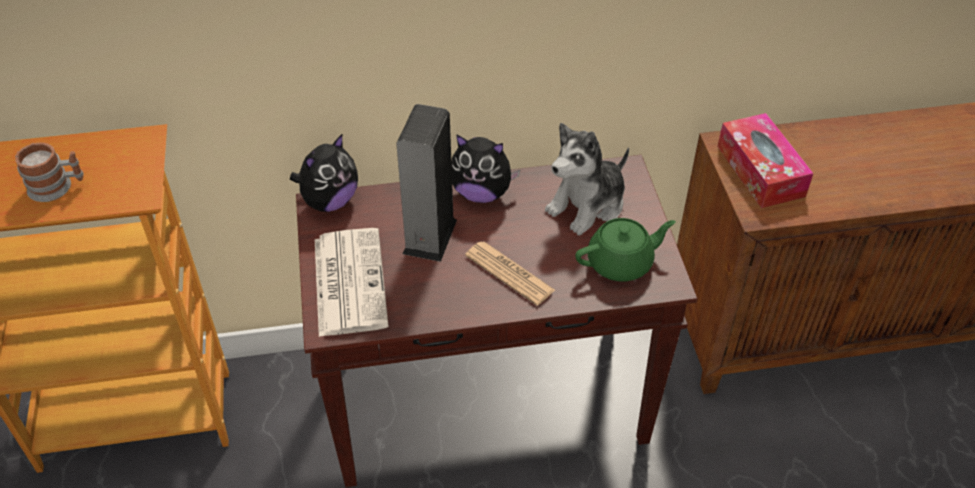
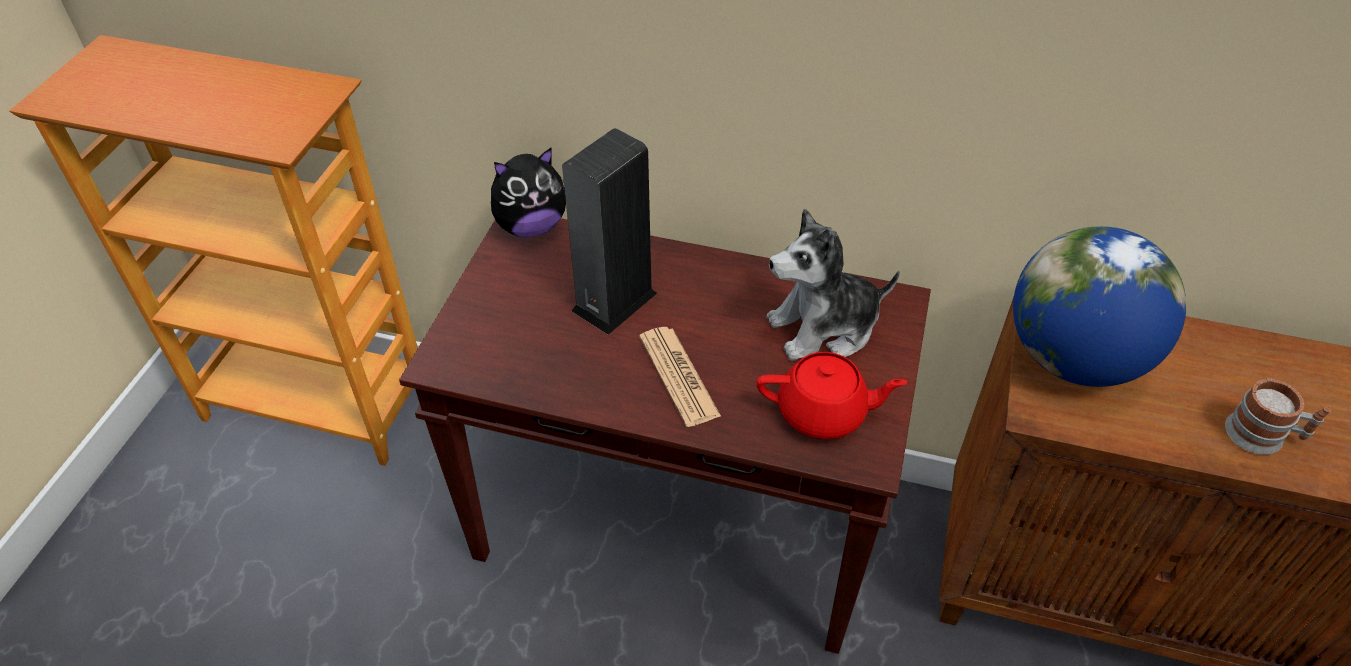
camera: 25 degrees right, 0 degrees up
mug [15,143,84,202] -> mug moved to [1225,379,1331,455]
newspaper [315,228,388,337] -> none
plush toy [451,134,520,203] -> none
green teapot [575,218,676,282] -> red teapot [756,352,907,439]
tissue box [717,113,814,208] -> globe [1013,226,1186,387]

